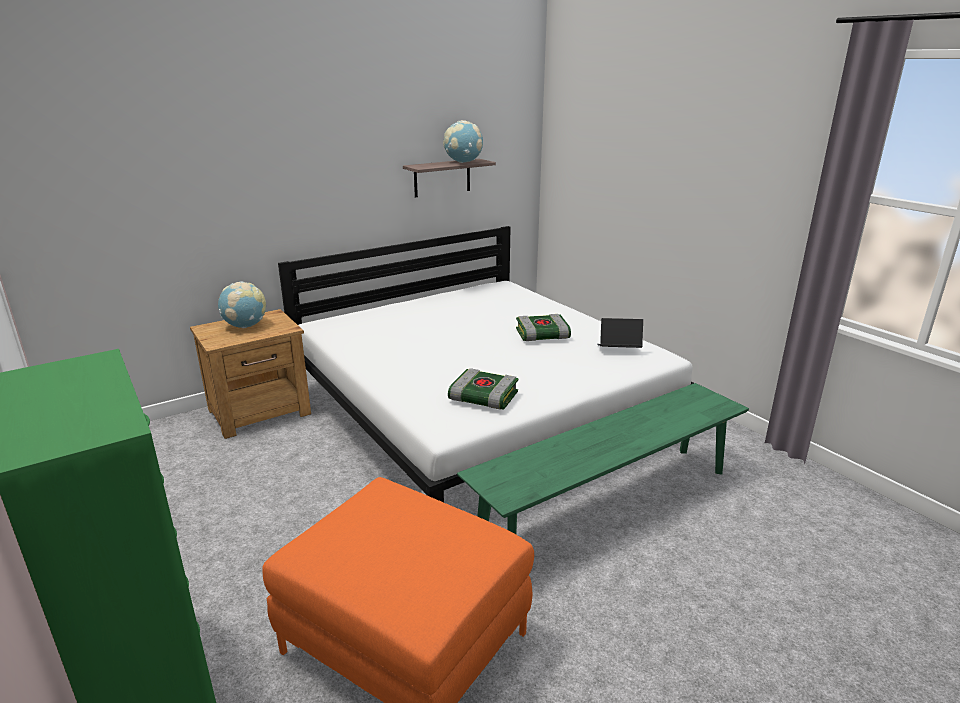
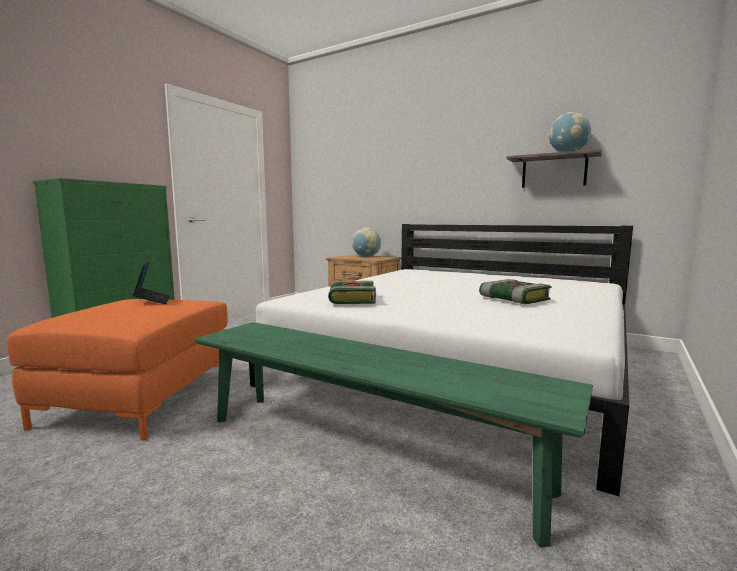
camera: 65 degrees right, 15 degrees down
laptop [597,318,643,348] -> laptop moved to [133,261,170,304]

